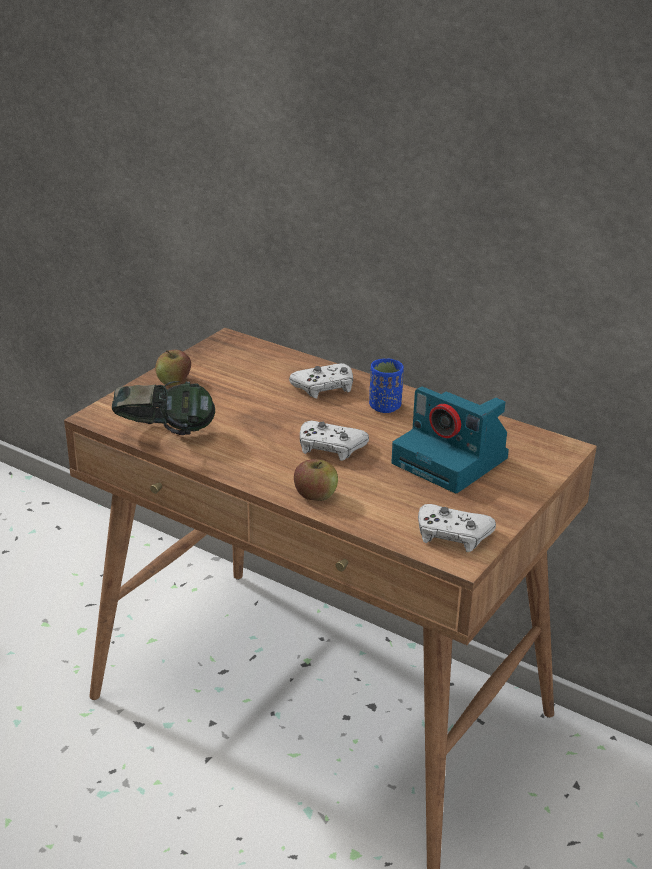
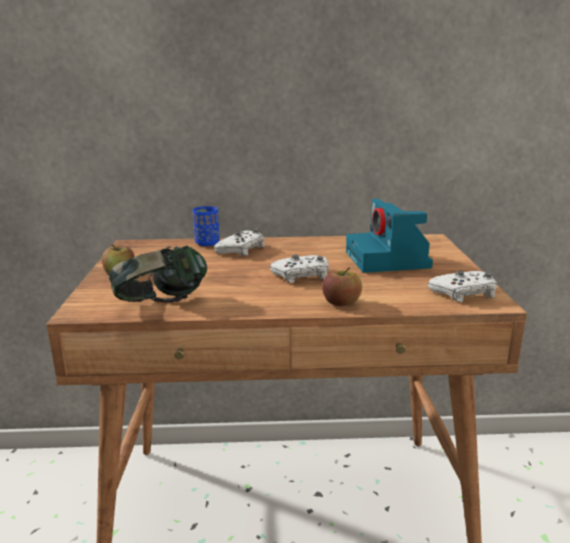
camera: 35 degrees left, 10 degrees down
blue cup [369,358,404,413] -> blue cup moved to [193,206,220,246]
camera [391,386,509,493] -> camera turned 75 degrees clockwise [346,199,433,273]

